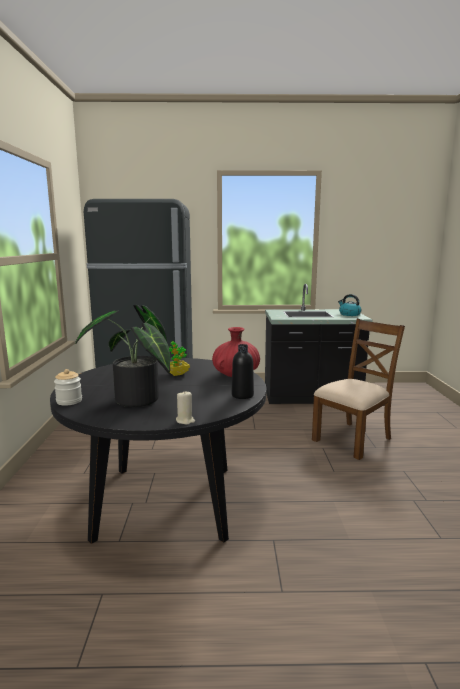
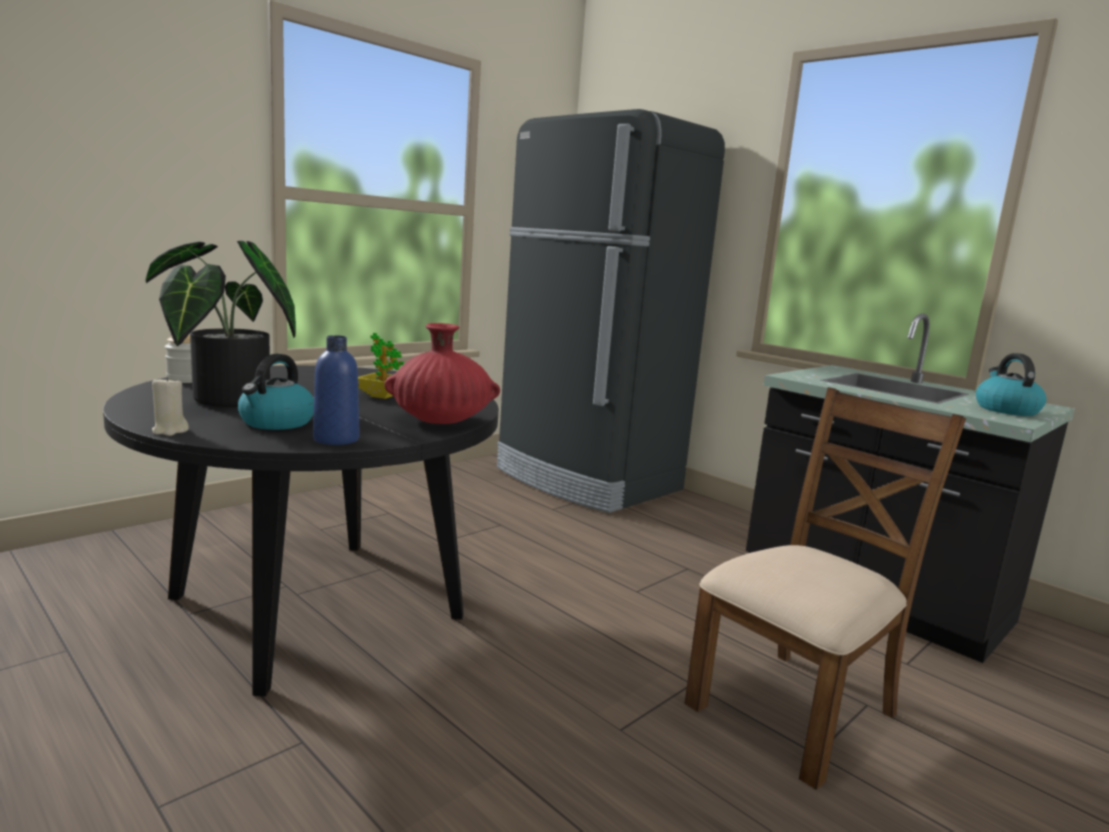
camera: 45 degrees right, 0 degrees up
black bottle [232,344,254,399] -> blue bottle [313,335,359,445]
brown chair [312,319,405,460] -> brown chair turned 45 degrees counterclockwise [685,387,966,790]
none -> kettle [238,354,314,430]

